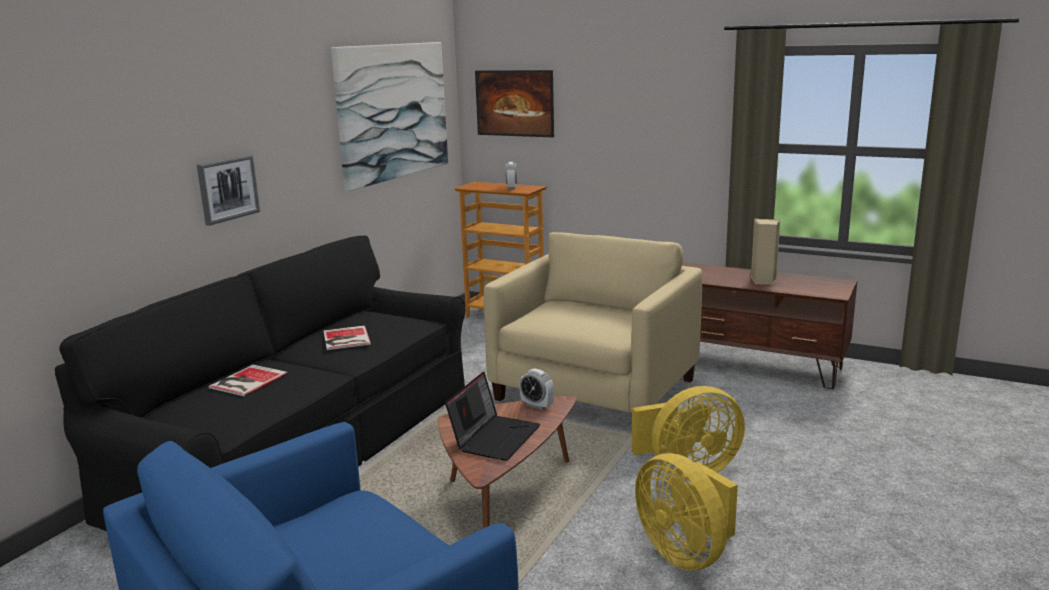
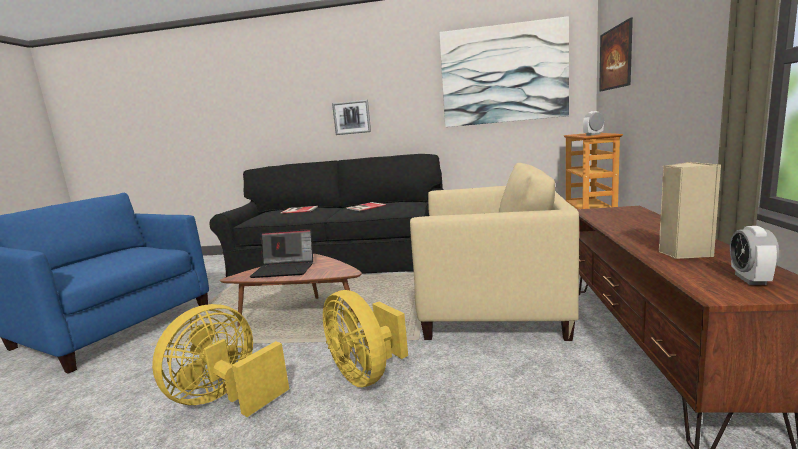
camera: 70 degrees right, 5 degrees down
alarm clock [519,368,554,410] -> alarm clock moved to [730,226,779,285]

